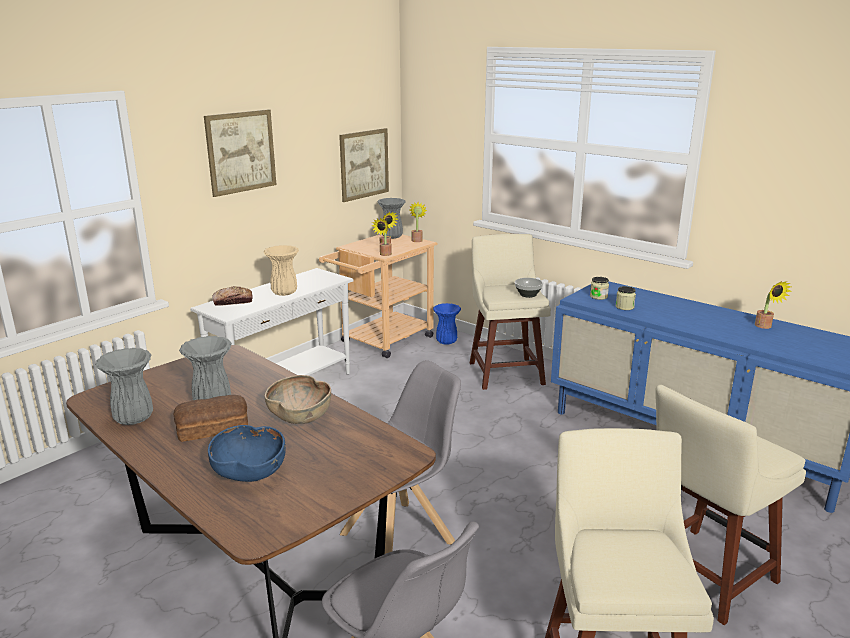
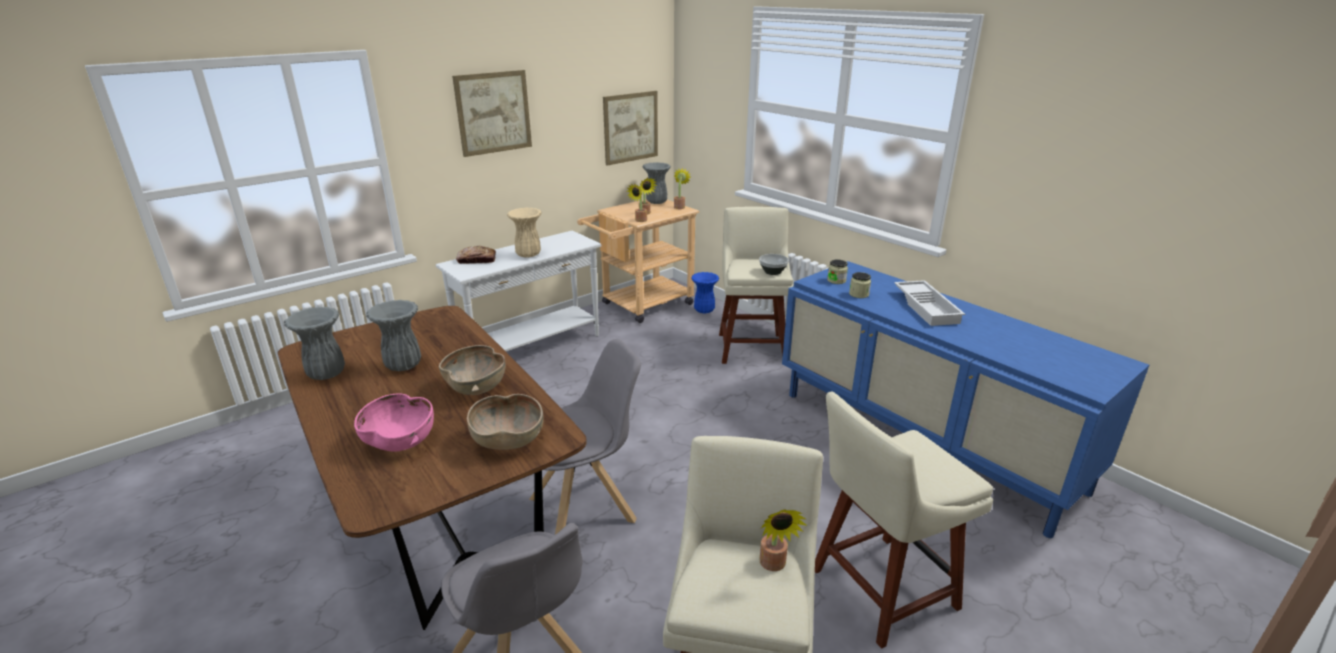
camera: 10 degrees right, 5 degrees up
bread [174,395,248,442] -> none
blue bowl [208,425,286,482] -> pink bowl [354,393,434,451]
potted plant [755,281,792,329] -> potted plant moved to [760,509,806,571]
none -> brown bowl [467,394,544,450]
none -> white tray [894,280,965,326]

